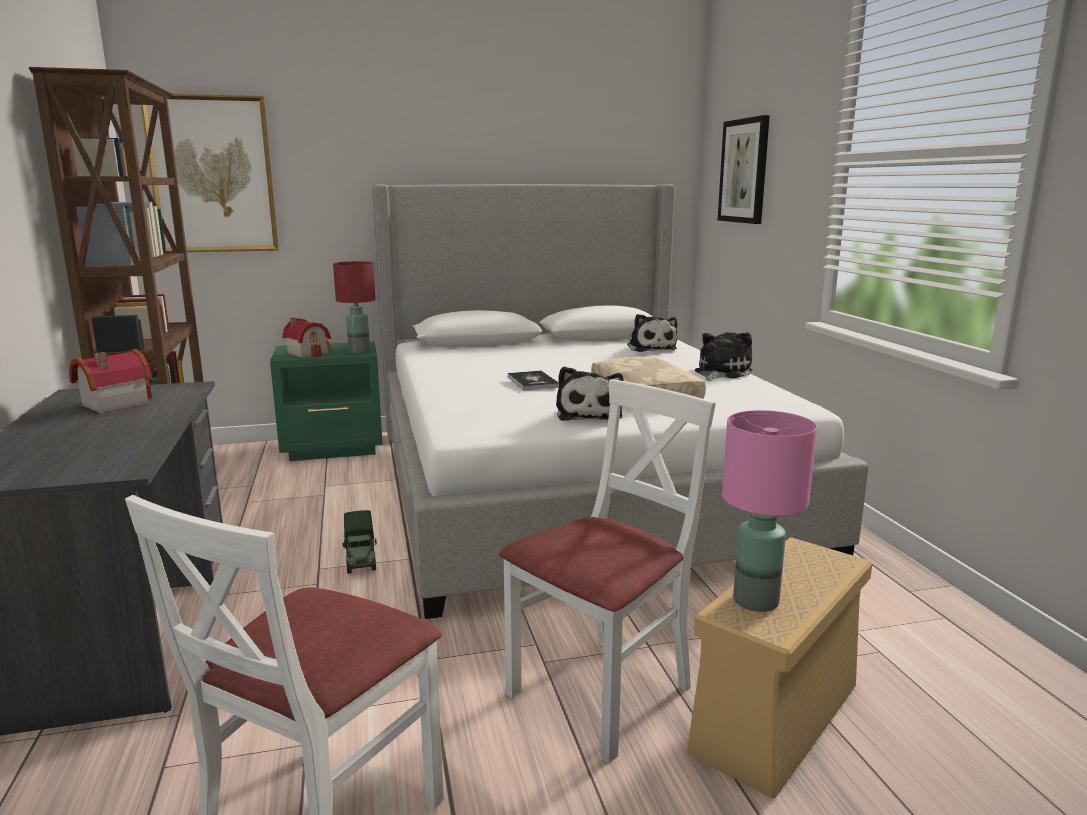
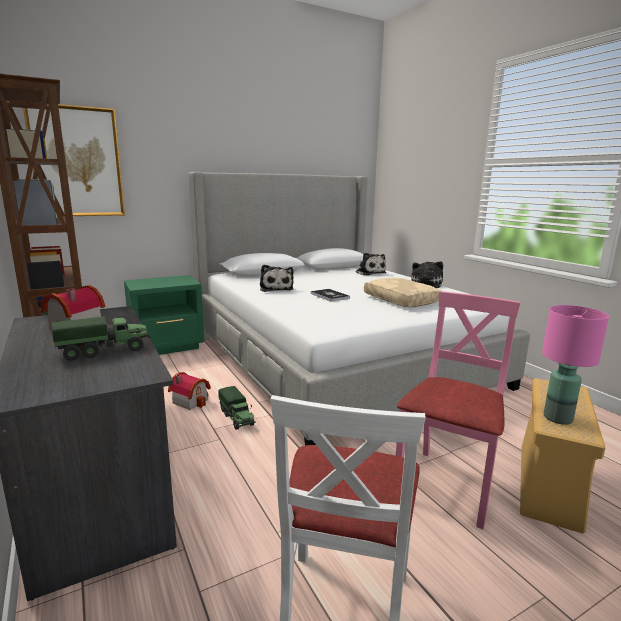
camera: 15 degrees left, 0 degrees up
toy house [282,317,333,358] -> toy house moved to [168,372,211,410]
red table lamp [333,261,375,354] -> none
white chair [499,379,716,763] -> pink chair [395,291,521,529]
plush toy [556,366,624,421] -> plush toy moved to [260,264,294,292]
picture [718,115,770,224] -> none
none -> toy truck [52,317,151,361]

